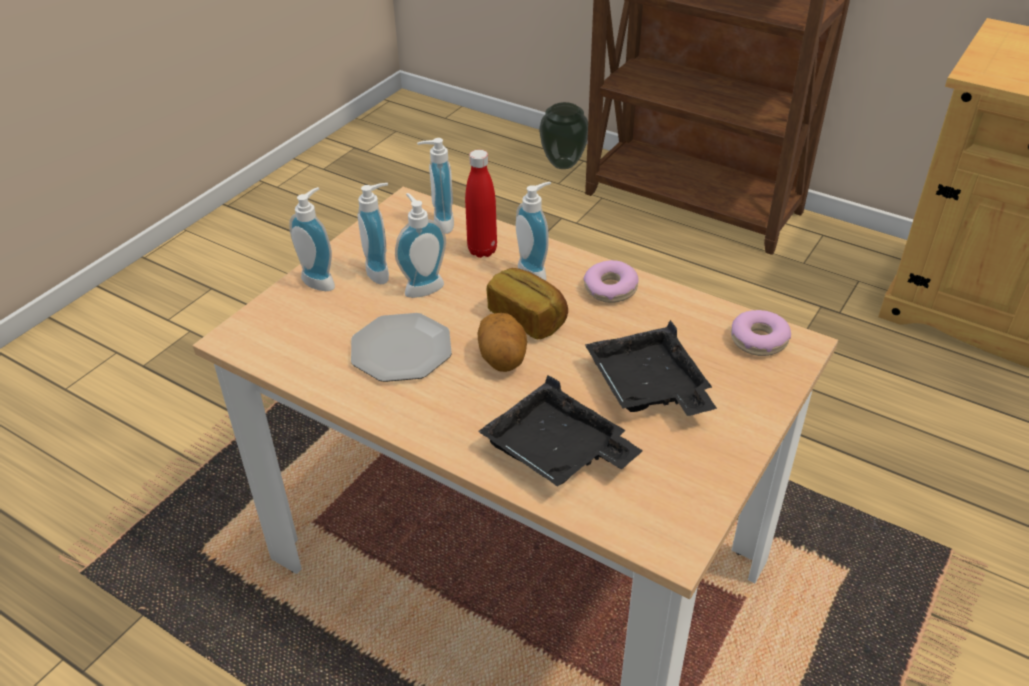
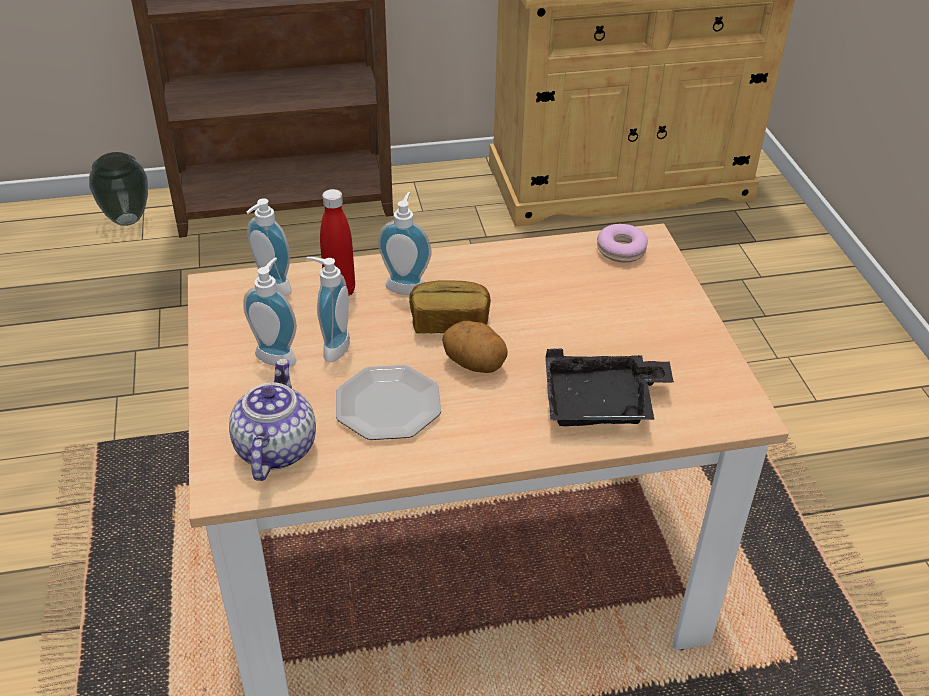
camera: 45 degrees left, 0 degrees up
soap dispenser [289,187,335,291] -> none
donut [584,260,639,303] -> none
black tray [585,320,717,416] -> none
none -> teapot [229,358,316,481]

